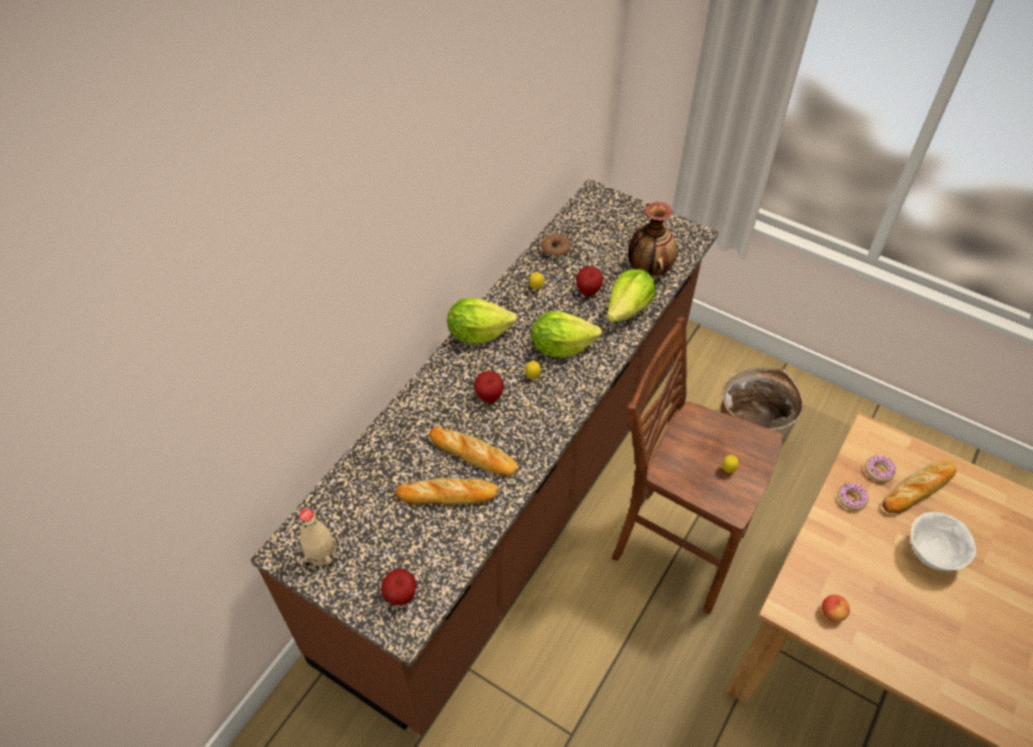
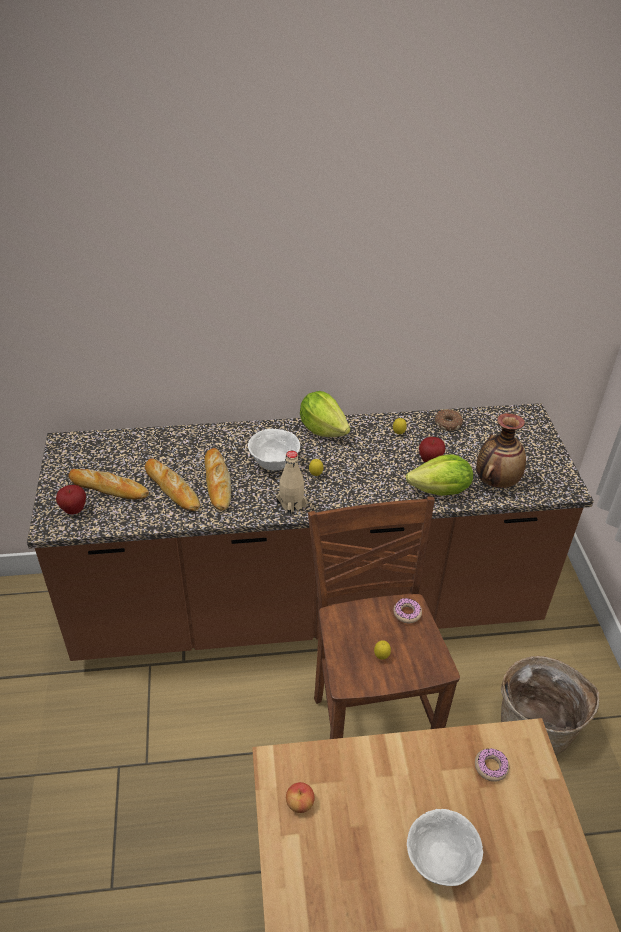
camera: 50 degrees right, 10 degrees down
beige bottle [299,509,337,568] -> beige bottle moved to [277,451,307,516]
apple [474,371,504,403] -> white bowl [248,429,300,471]
lettuce [531,311,602,358] -> none
donut [837,483,869,510] -> donut moved to [394,598,422,623]
bread [882,461,957,513] -> bread moved to [68,469,149,500]

